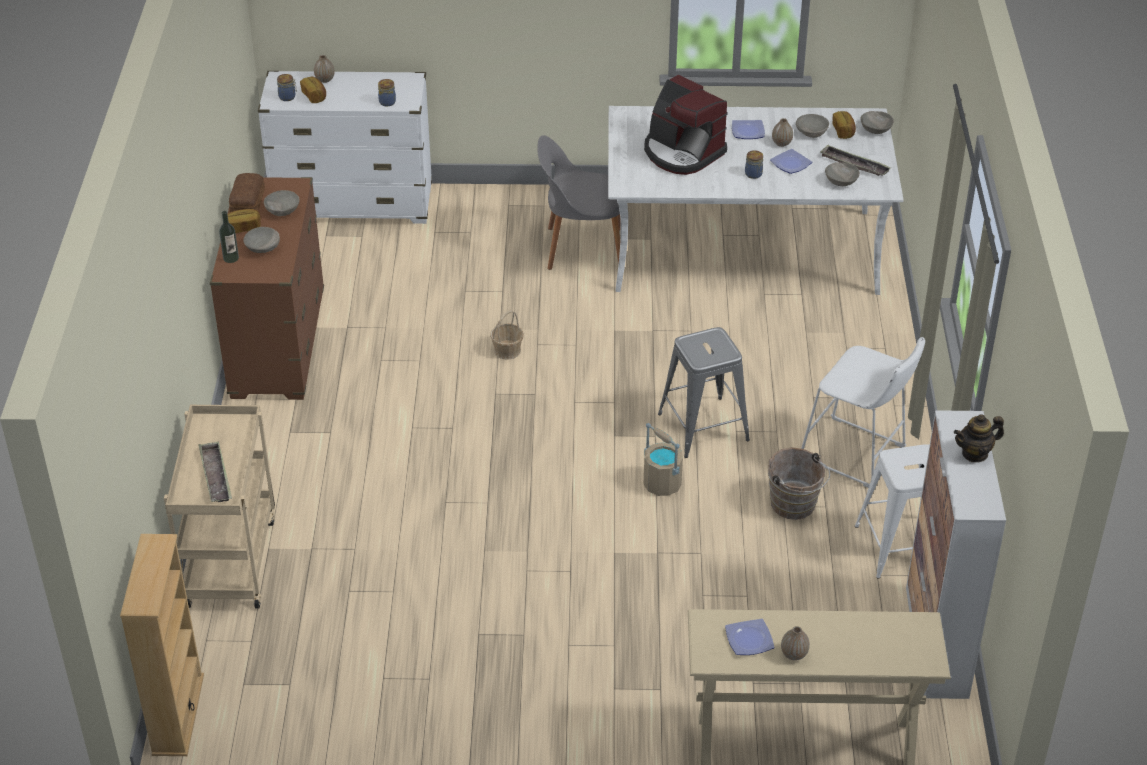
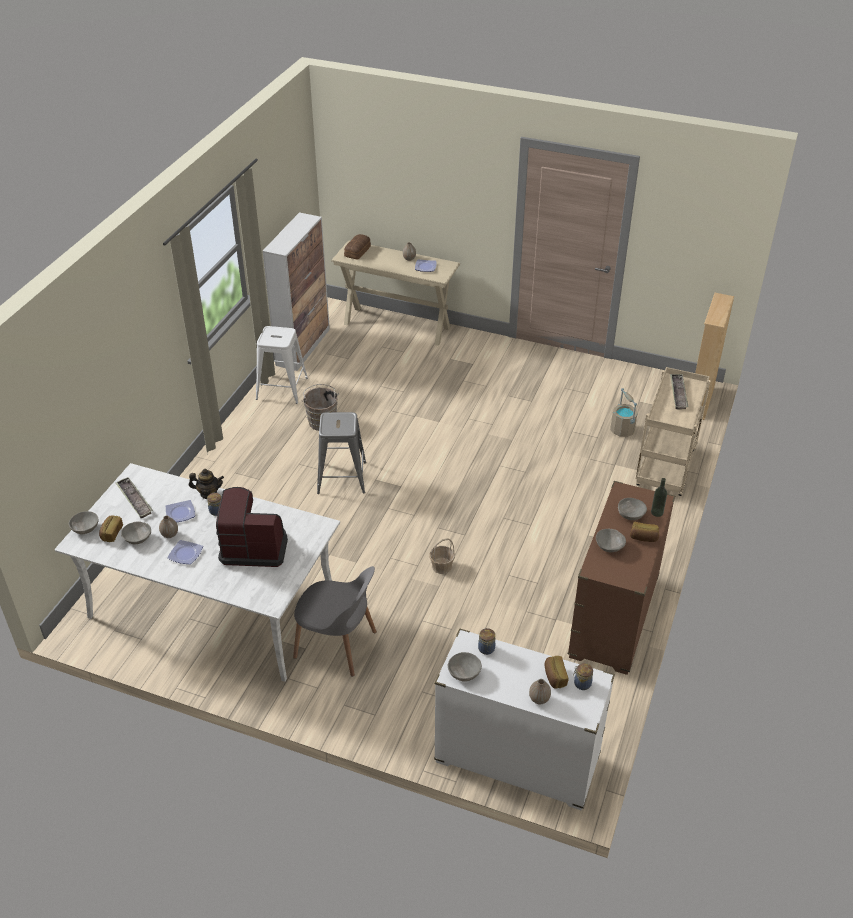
camera: 160 degrees left, 0 degrees up
bread [229,173,265,212] -> bread moved to [344,234,371,260]
coffee machine [644,74,728,175] -> coffee machine turned 60 degrees counterclockwise [216,487,288,567]
beige bucket [644,423,683,496] -> beige bucket moved to [610,388,637,437]
white stool [801,337,925,488] -> none
grey bowl [825,162,860,186] -> grey bowl moved to [448,652,482,682]
teapot [954,414,1004,462] -> teapot moved to [189,469,224,499]

